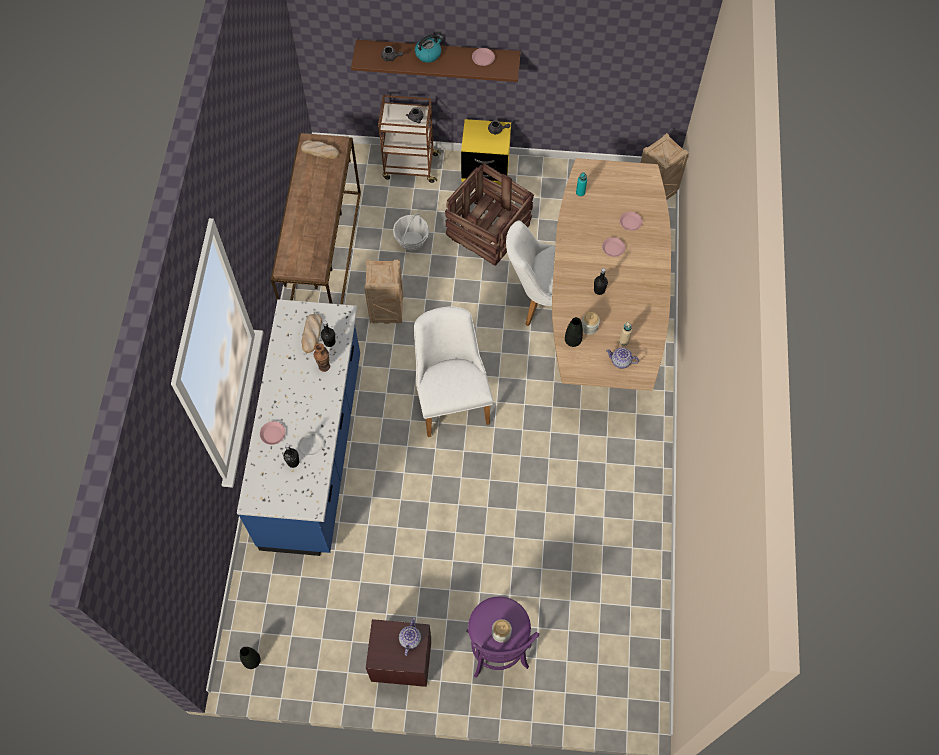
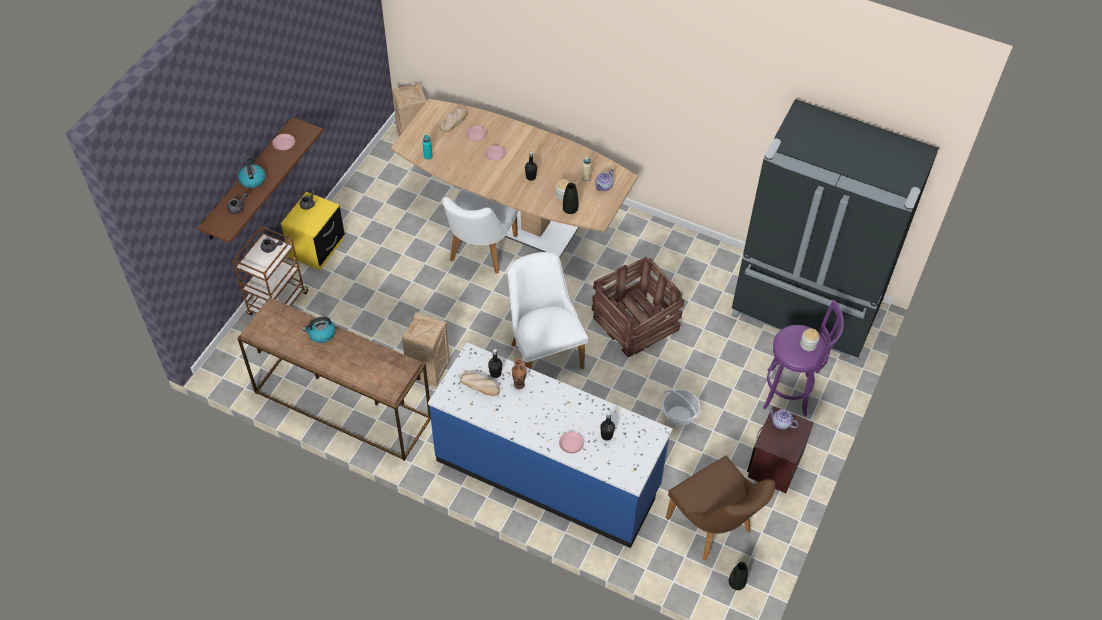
camera: 70 degrees left, 10 degrees down
white plate [298,433,323,456] -> none
bread [301,140,339,159] -> bread moved to [440,108,468,132]
basket [393,213,429,251] -> basket moved to [662,389,700,427]
white chair [414,306,493,437] -> white chair turned 60 degrees clockwise [508,252,588,370]
crate [445,163,534,266] -> crate moved to [591,257,684,357]
none -> kettle [303,317,335,343]
none -> brown chair [666,456,775,560]
none -> black fridge [731,99,939,363]

